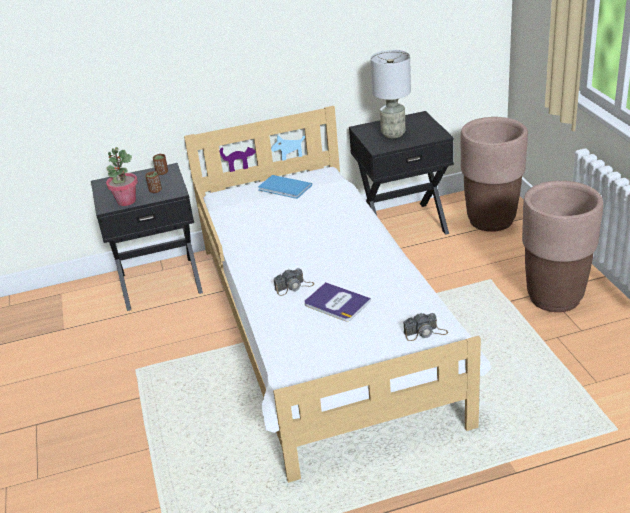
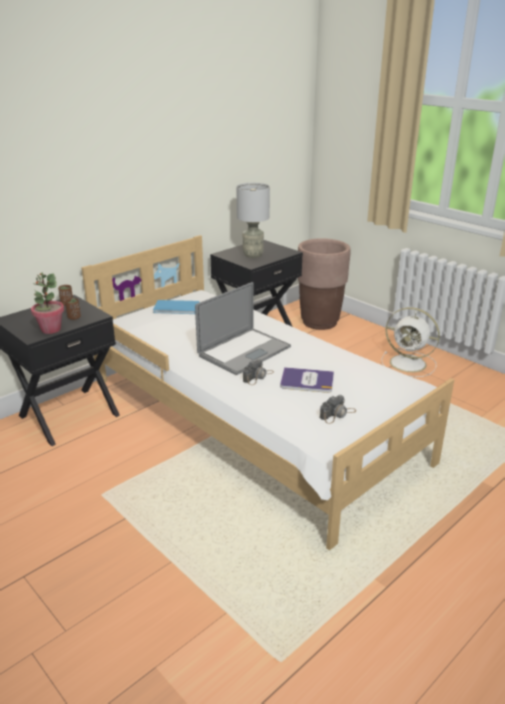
camera: 30 degrees left, 5 degrees down
camera [404,312,448,341] -> camera moved to [320,395,356,424]
brown planter [522,181,603,312] -> white fan [381,307,440,377]
none -> laptop [195,282,291,375]

